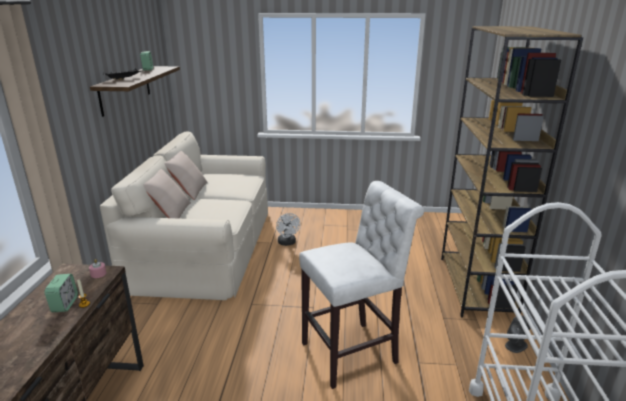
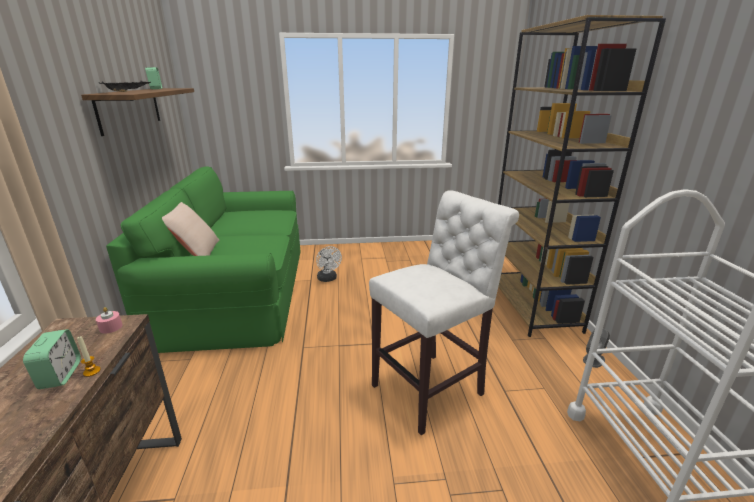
camera: 10 degrees left, 0 degrees up
beige sofa [100,132,268,300] -> green sofa [106,166,300,353]
beige pillow [164,151,208,200] -> none

